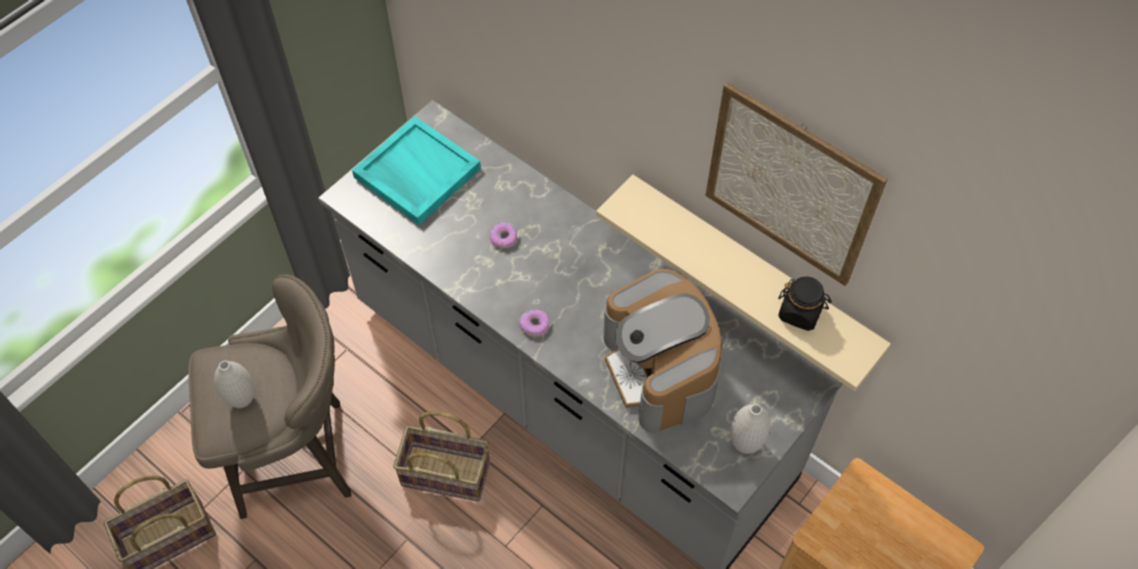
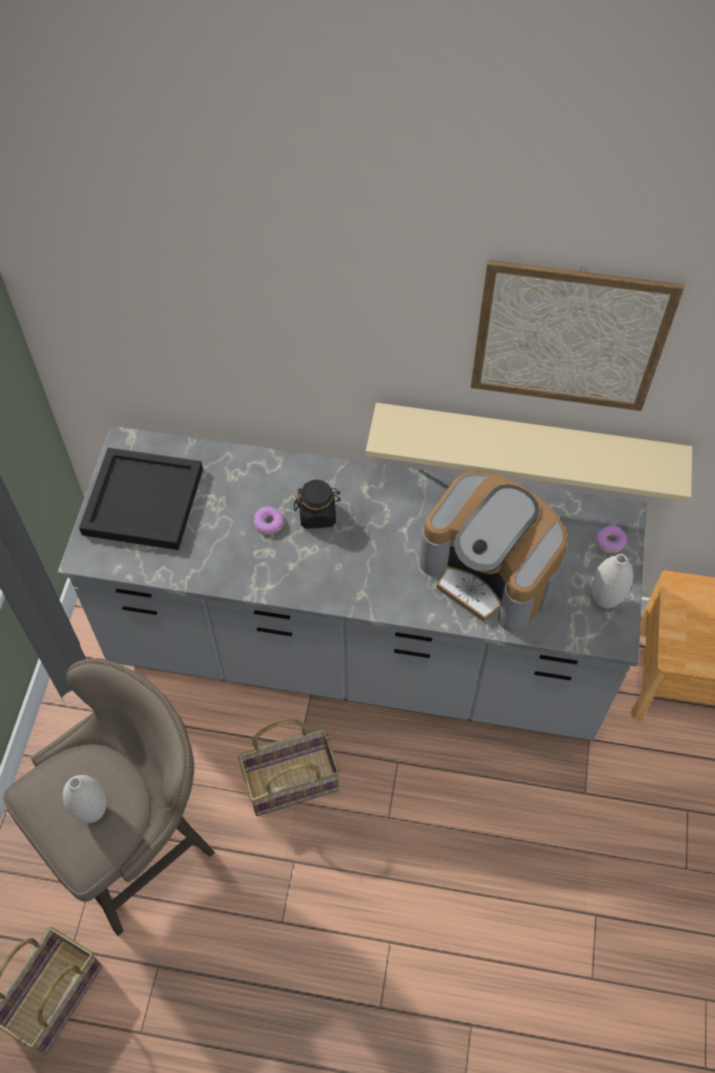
camera: 30 degrees left, 0 degrees up
turquoise tray [352,116,481,225] -> black tray [79,448,203,550]
donut [519,310,550,336] -> donut moved to [595,525,627,553]
black jar [778,276,832,331] -> black jar moved to [294,480,341,529]

